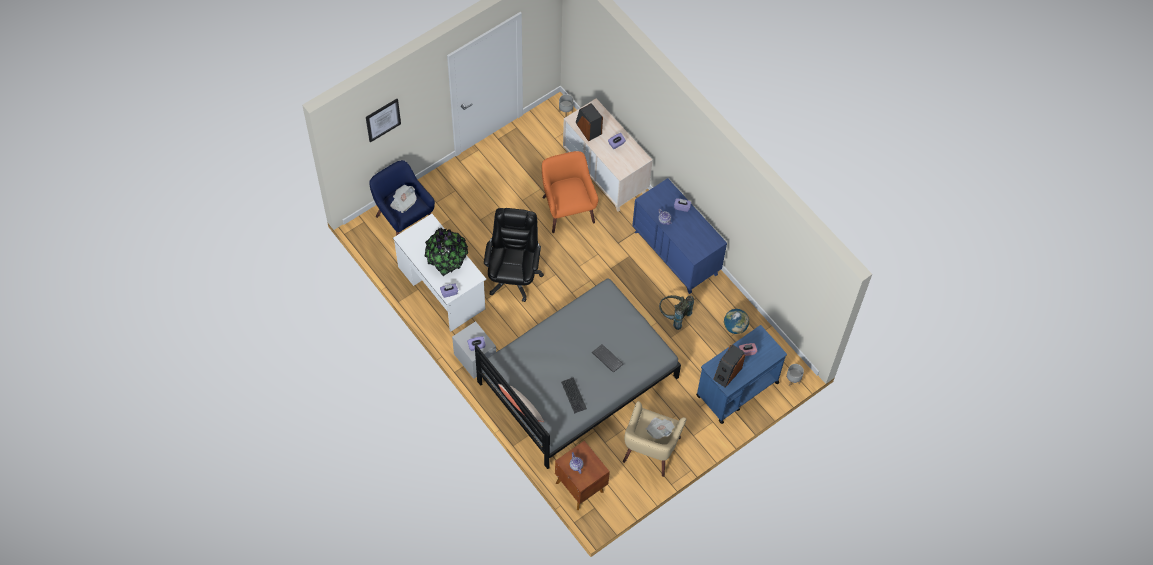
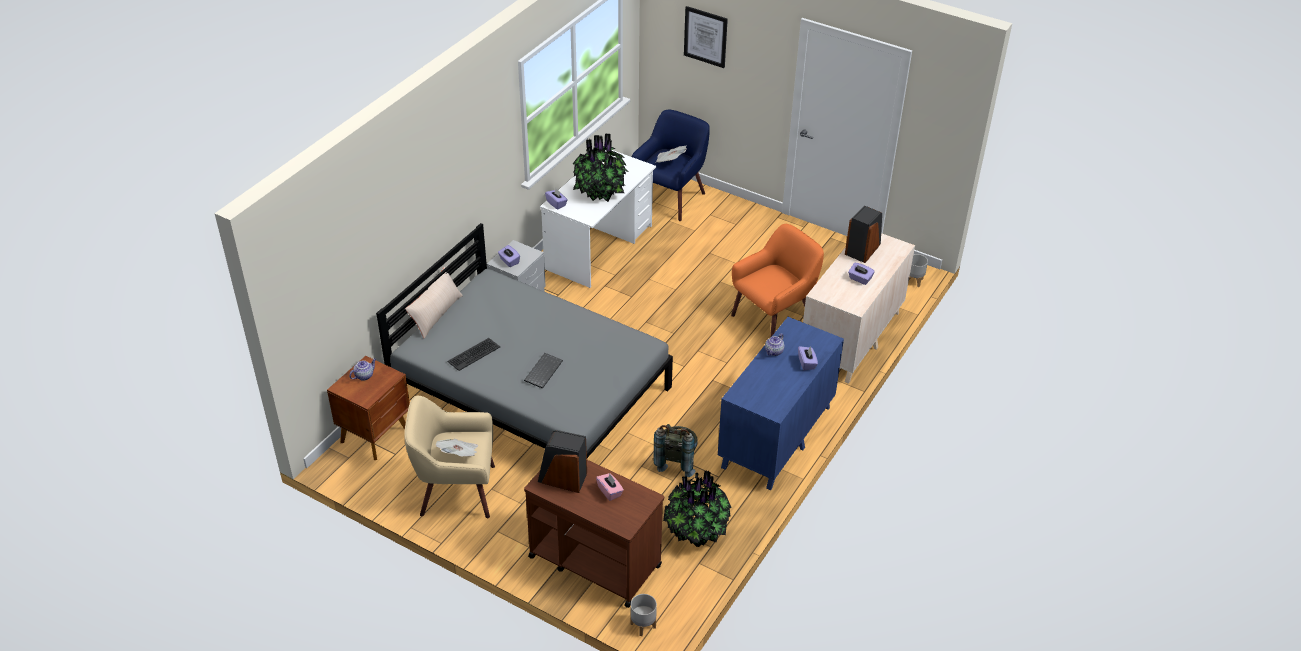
camera: 70 degrees right, 20 degrees down
black office chair [484,208,544,302] -> none
blue cart [696,325,787,424] -> brown cart [524,460,664,608]
globe [724,309,749,334] -> potted plant [663,471,732,547]

